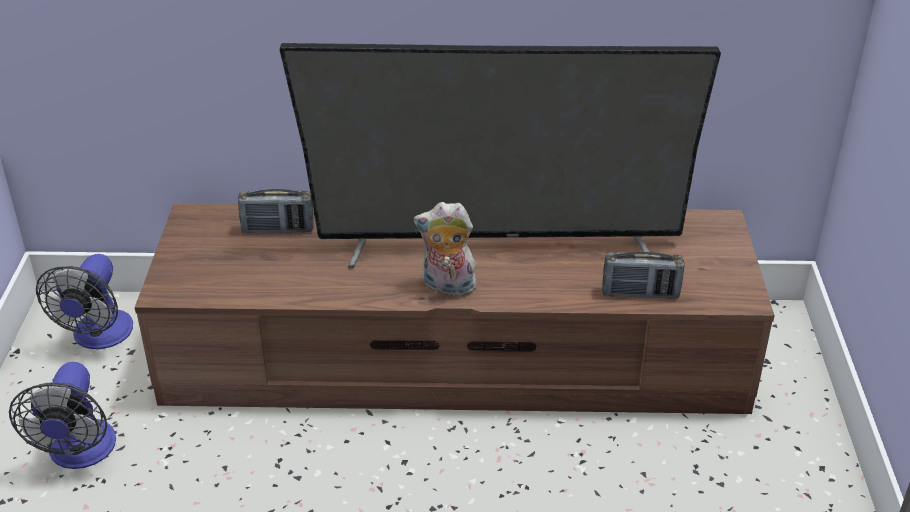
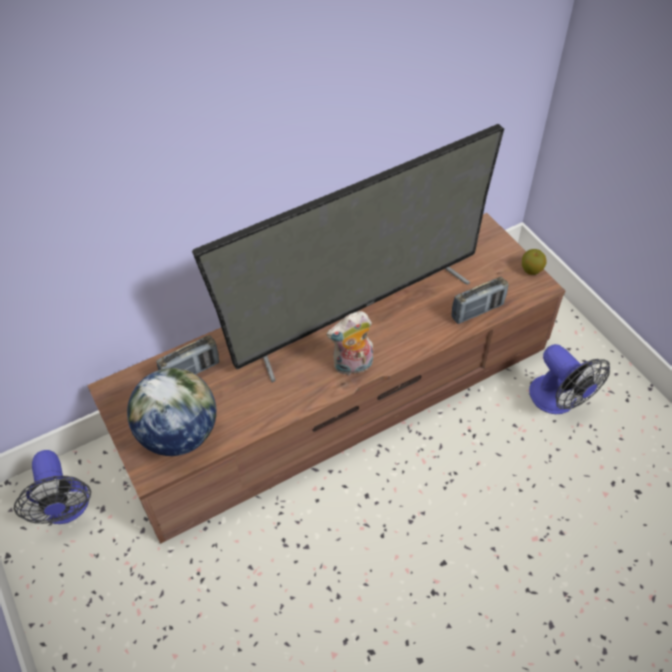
camera: 30 degrees left, 15 degrees up
fan [9,362,116,469] -> fan moved to [529,344,610,414]
none -> globe [127,368,216,456]
none -> apple [522,249,547,275]

